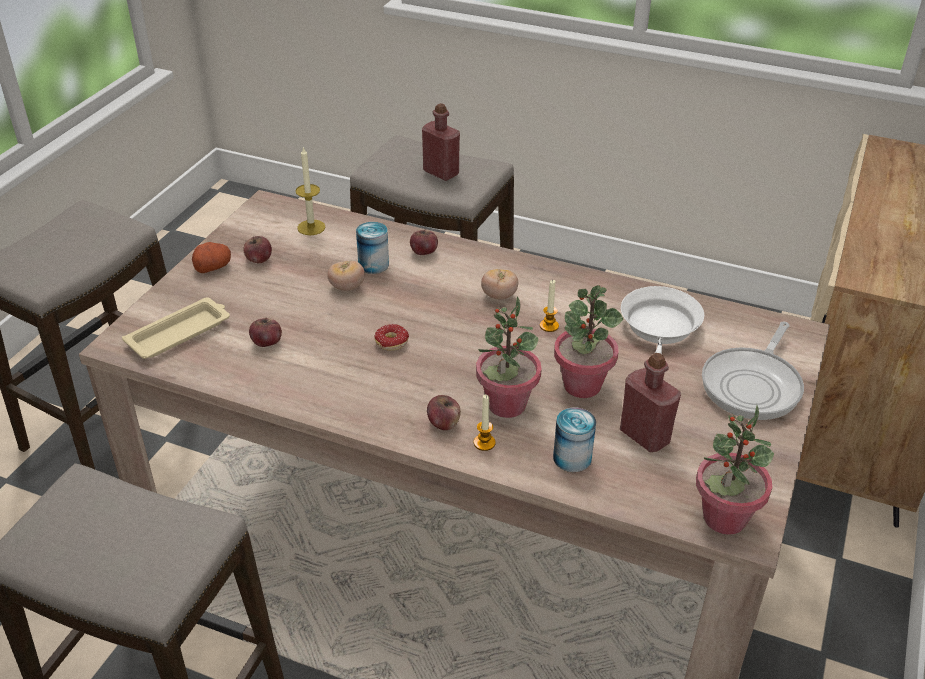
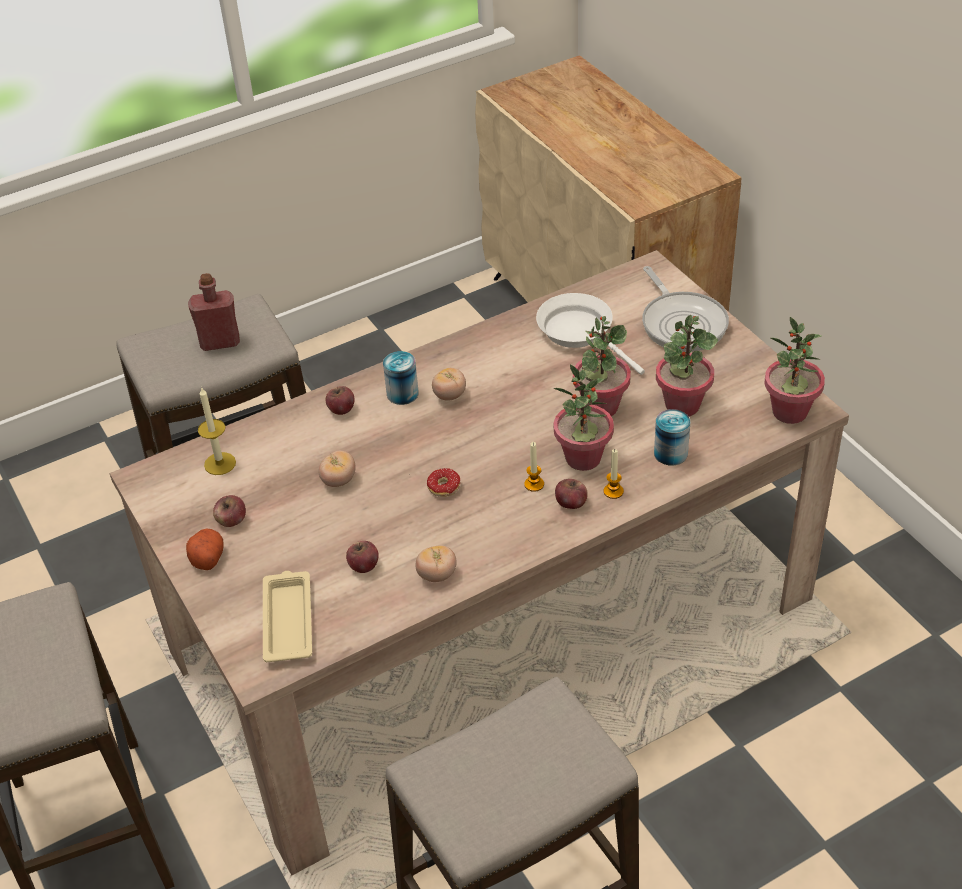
camera: 50 degrees left, 5 degrees up
can [356,222,389,274] -> can moved to [383,351,419,405]
candle [540,280,559,332] -> candle moved to [524,442,544,492]
red bottle [620,353,681,452] -> potted plant [656,315,718,416]
none -> tomato [416,545,457,582]

